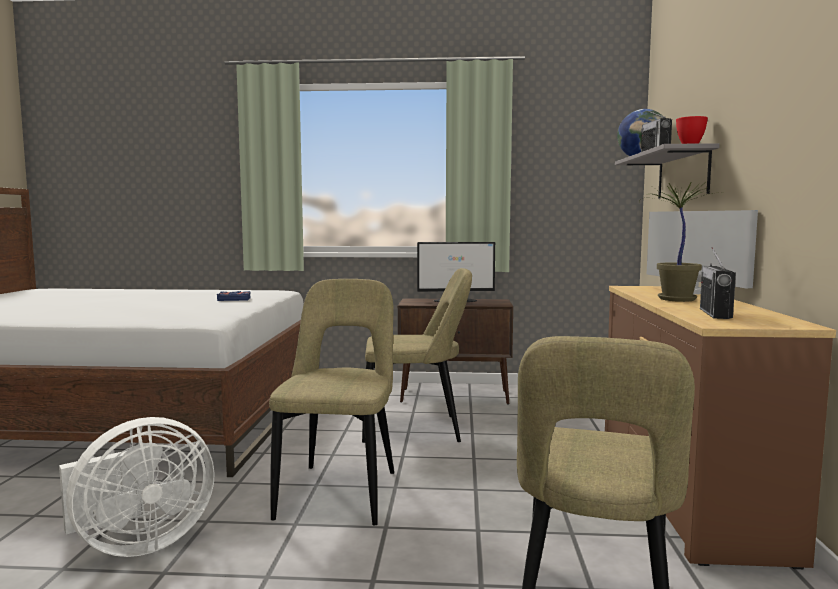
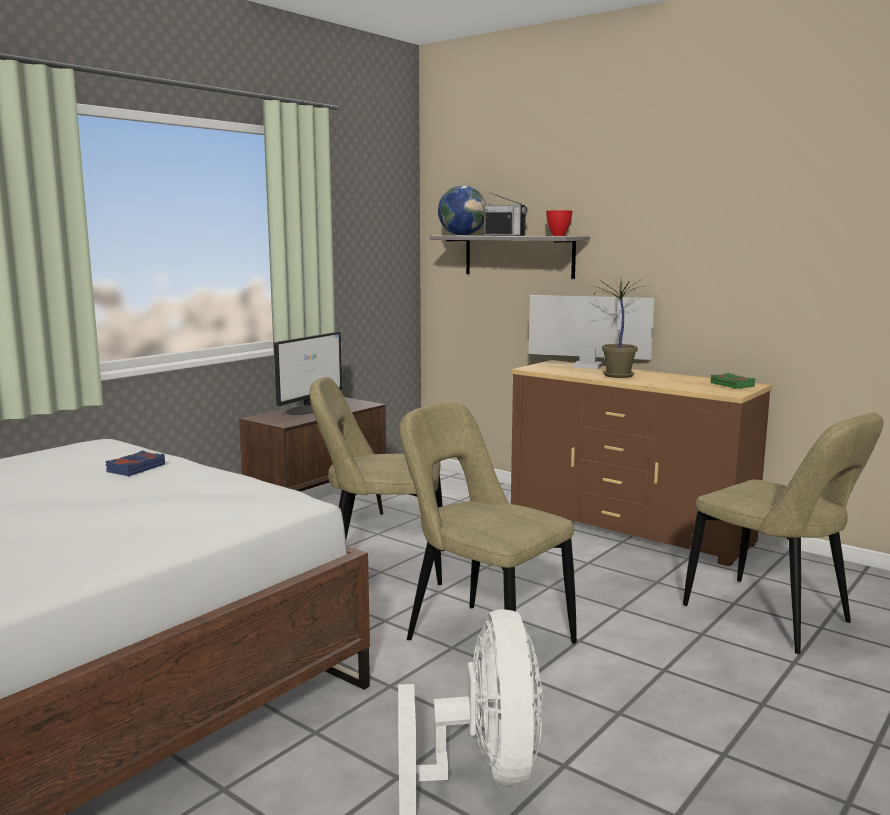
camera: 55 degrees left, 5 degrees up
beige chair [362,268,472,443] -> beige chair turned 120 degrees counterclockwise [310,377,445,585]
radio [700,247,736,319] -> none
none -> green book [710,373,755,389]

